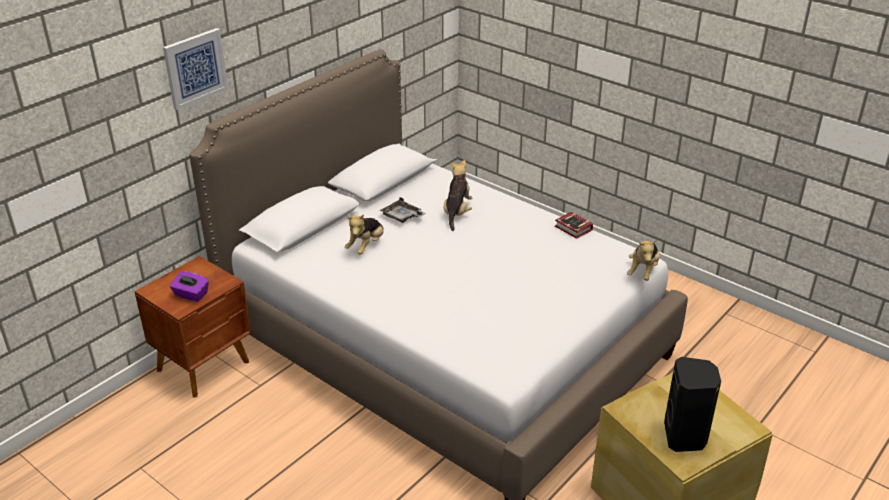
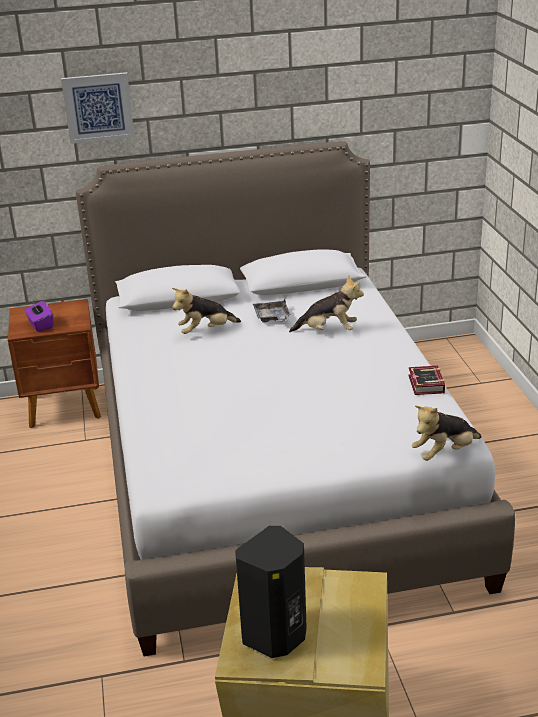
camera: 40 degrees right, 5 degrees down
plush toy [444,160,472,231] -> plush toy turned 45 degrees clockwise [289,275,364,332]

